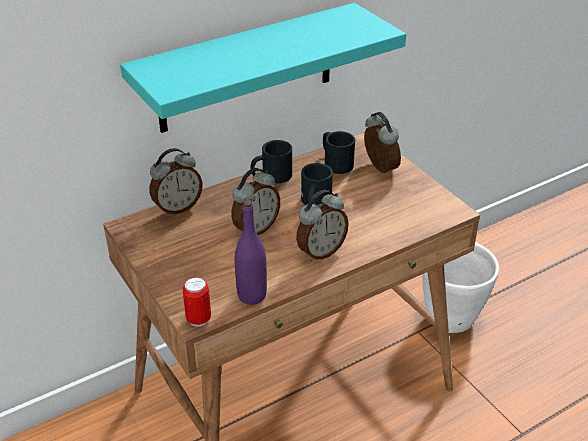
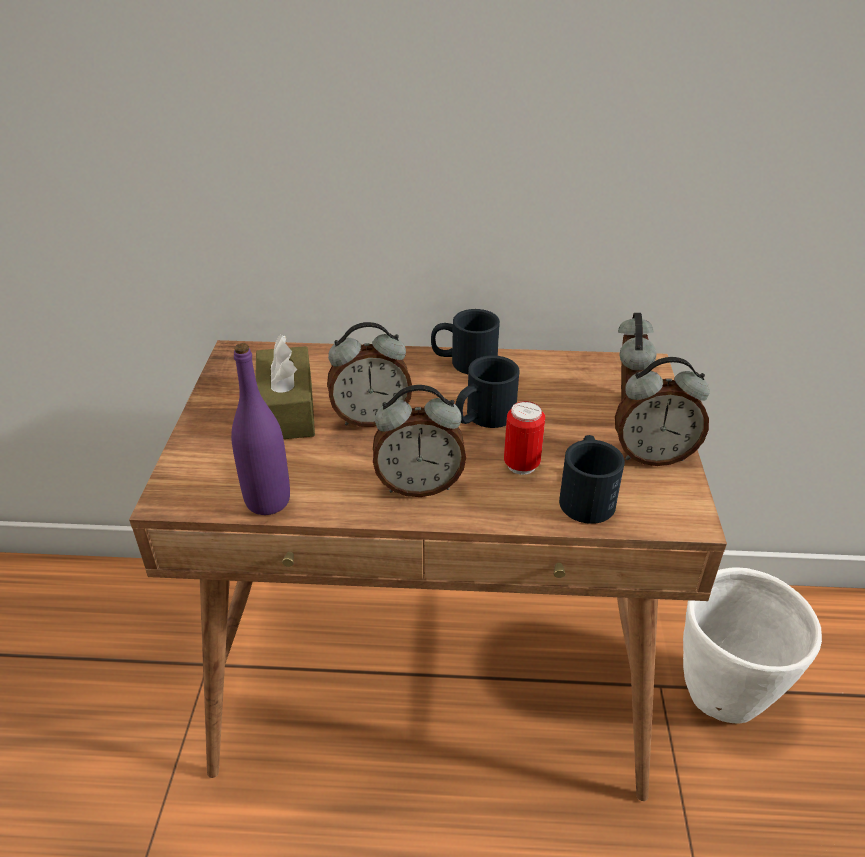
camera: 35 degrees right, 0 degrees up
turquoise shelf [120,3,406,133] -> none
alarm clock [150,148,202,216] -> alarm clock moved to [615,357,710,466]
can [183,277,211,327] -> can moved to [504,401,545,475]
black mug [323,131,355,174] -> black mug moved to [559,435,625,524]
none -> brown tissue box [255,335,315,439]

